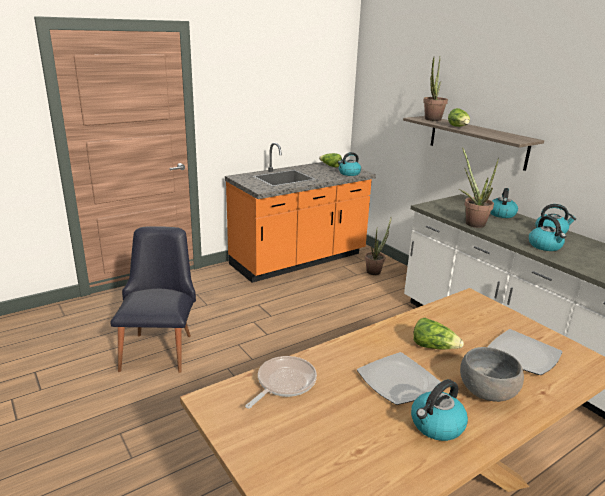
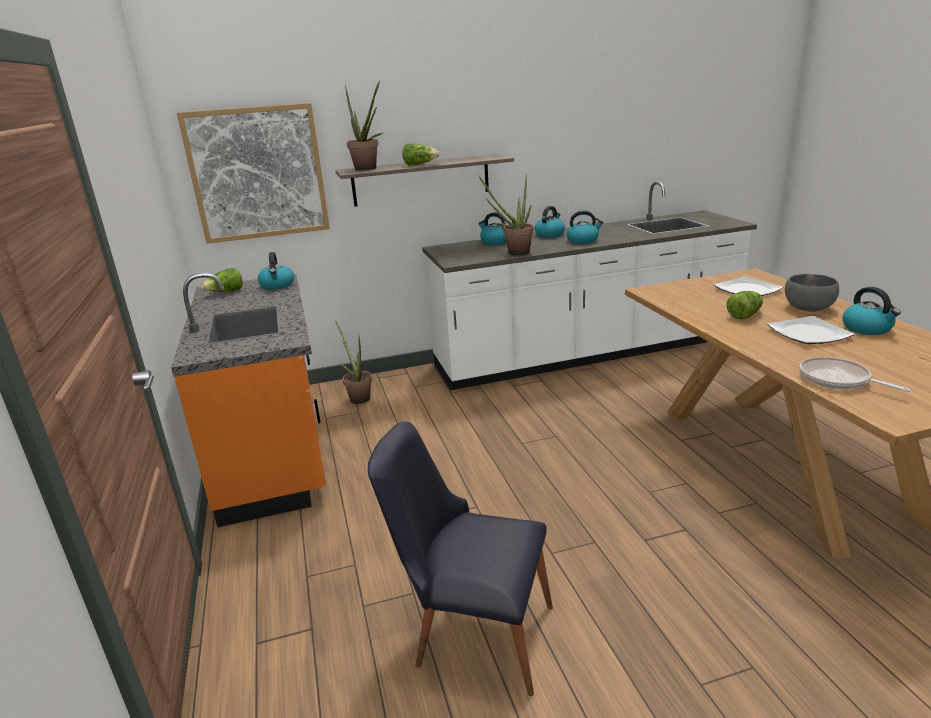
camera: 70 degrees left, 0 degrees up
none -> picture [177,103,330,244]

